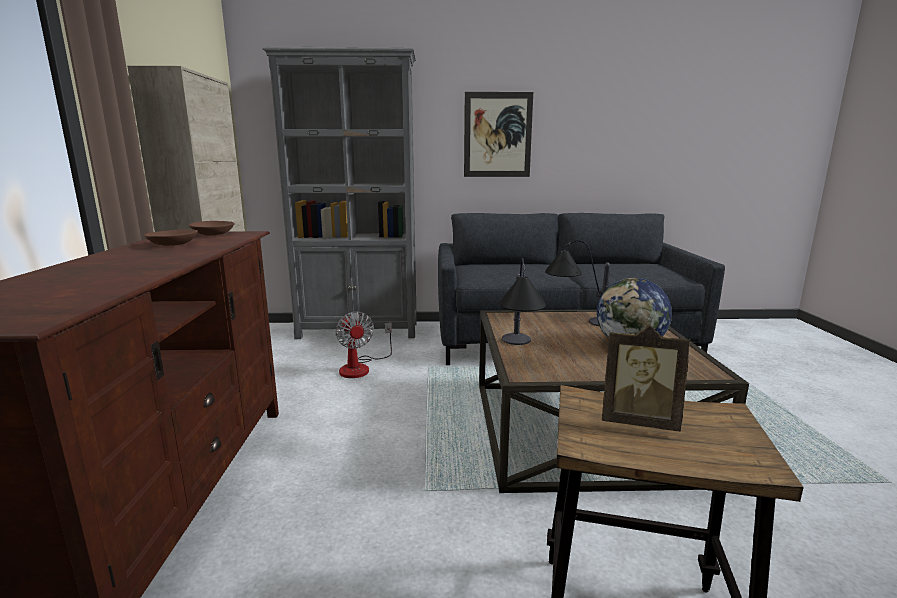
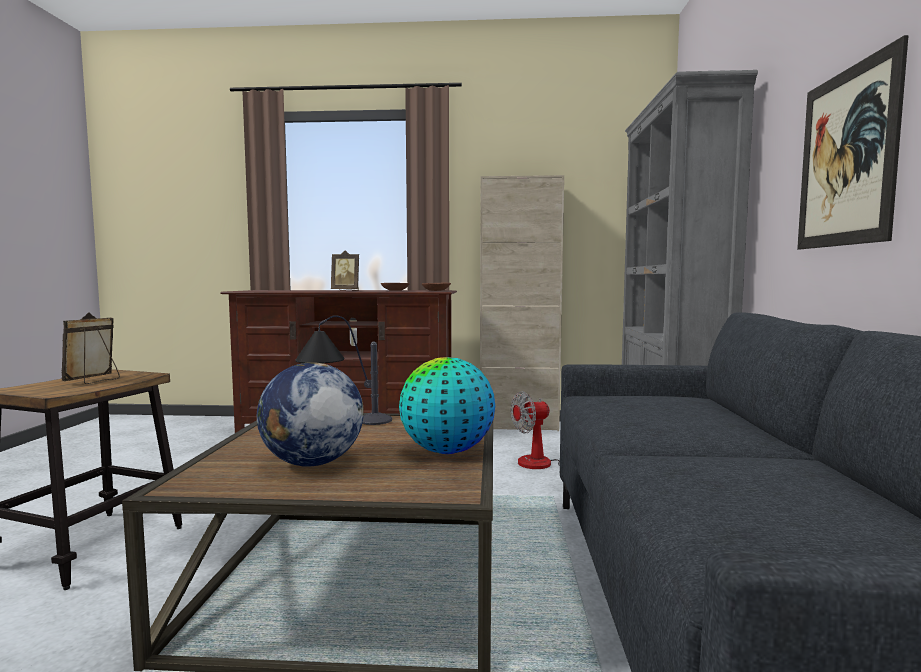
camera: 95 degrees right, 10 degrees down
table lamp [545,240,610,326] -> globe [399,357,495,454]
none -> picture frame [331,250,359,290]

